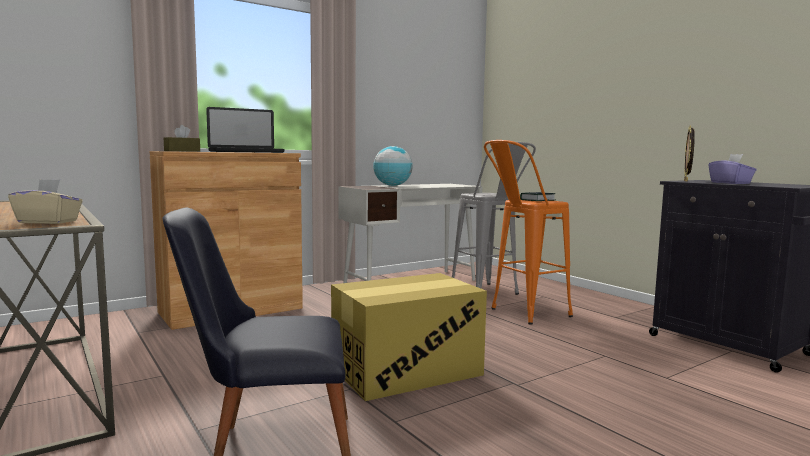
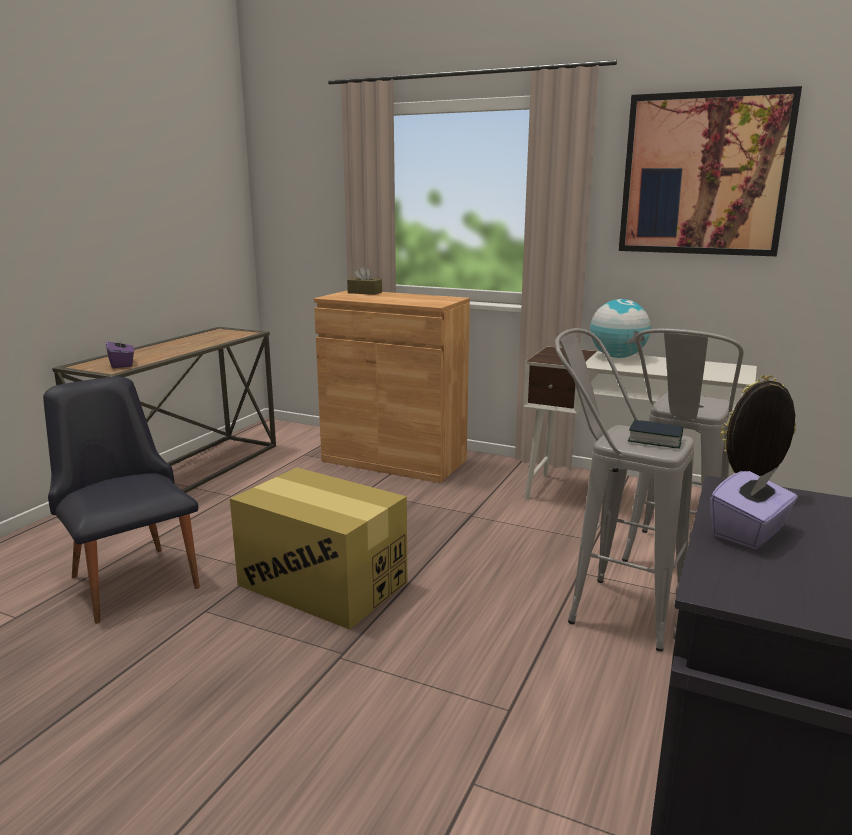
camera: 60 degrees right, 10 degrees up
beige tissue box [8,179,83,224] -> purple tissue box [106,335,134,368]
laptop [206,107,284,153] -> none
orange stool [484,140,573,325] -> grey stool [555,328,694,652]
none -> picture [619,86,802,257]

